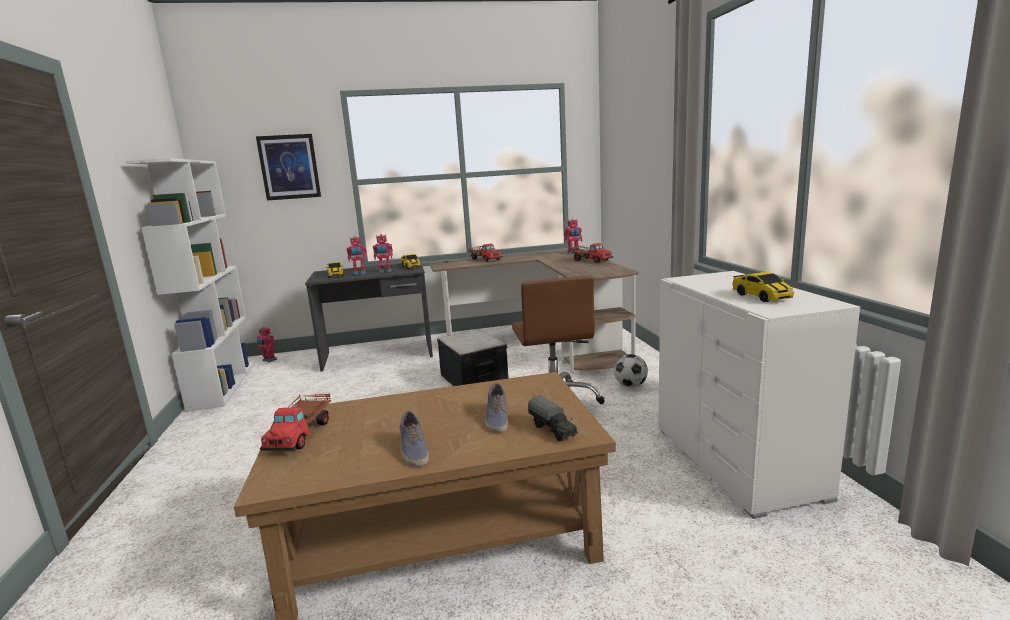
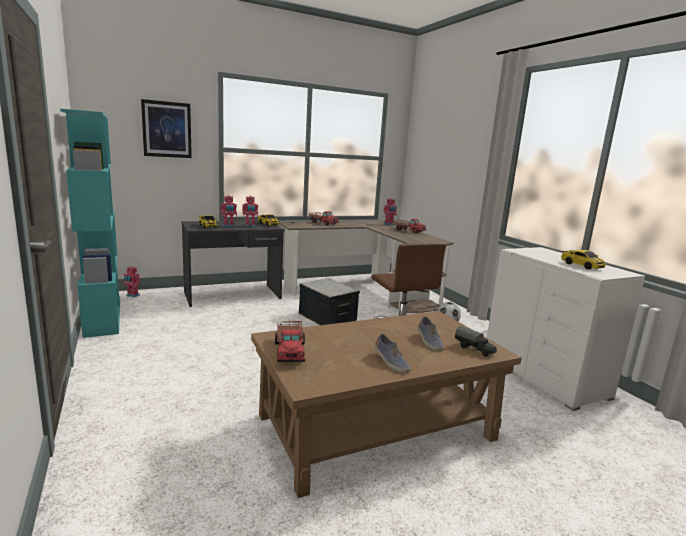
camera: 15 degrees left, 0 degrees up
white bookcase [126,158,255,412] -> turquoise bookcase [60,109,120,338]

